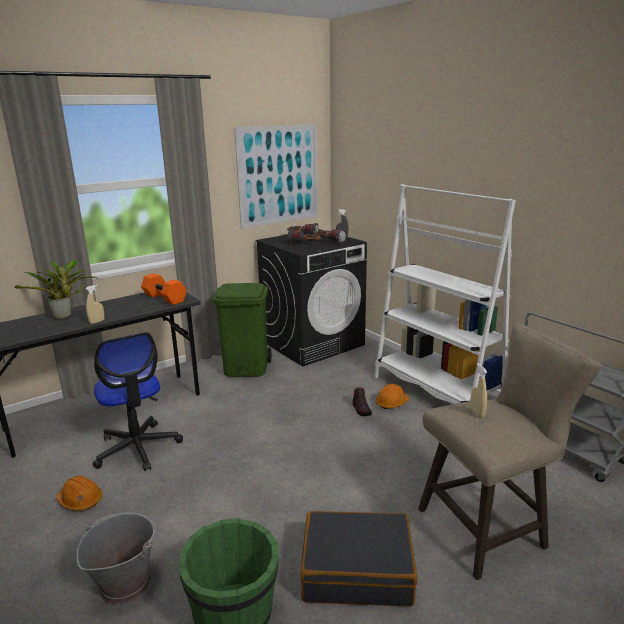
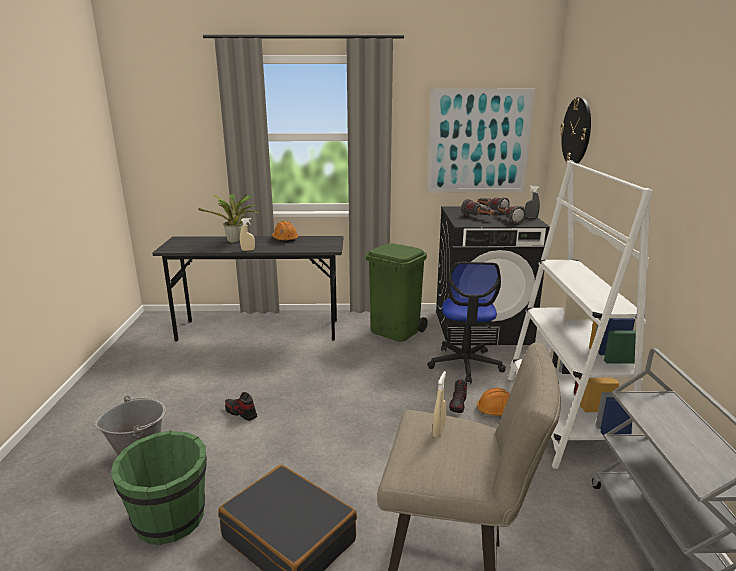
camera: 35 degrees right, 0 degrees up
orange hard hat [56,476,103,511] -> orange hard hat moved to [272,221,299,243]
office chair [93,332,183,471] -> office chair moved to [427,262,506,384]
orange dumbbell [141,273,187,305] -> none
none -> shoe [225,392,257,421]
none -> wall clock [560,97,591,164]

